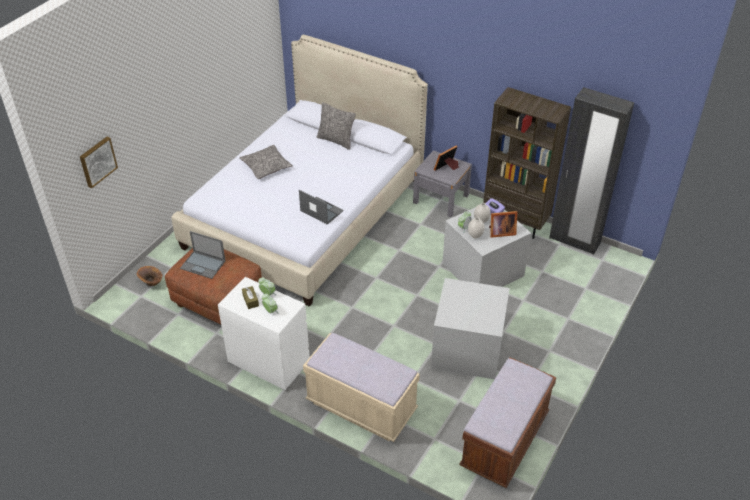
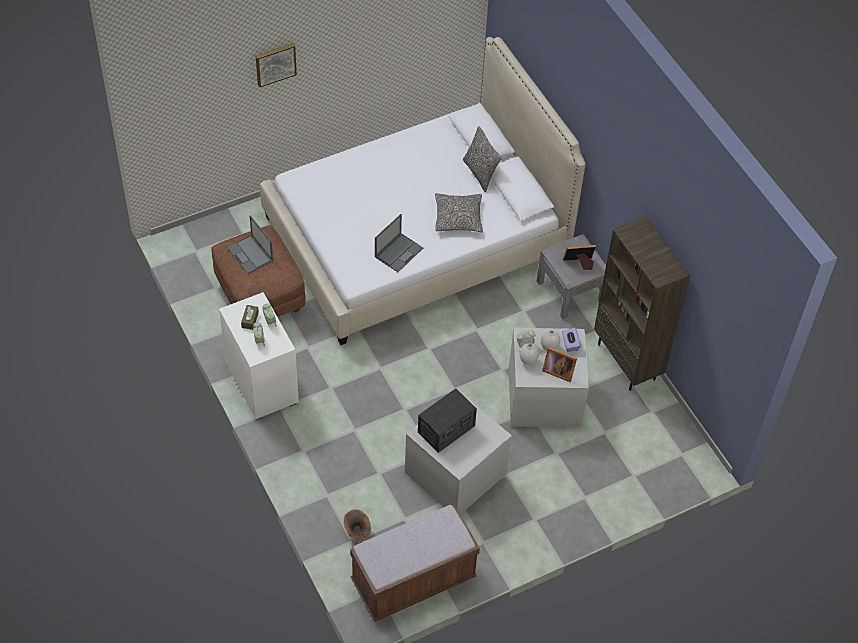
camera: 30 degrees right, 10 degrees up
picture [80,137,118,188] -> picture moved to [256,43,297,87]
brown vase [137,266,163,286] -> brown vase moved to [344,509,371,541]
pillow [239,145,293,179] -> pillow moved to [435,193,483,232]
laptop [299,190,344,225] -> laptop turned 60 degrees clockwise [375,214,423,272]
beige bench [303,333,420,442] -> none
black wardrobe [549,87,634,255] -> none
none -> radio [418,388,477,453]

